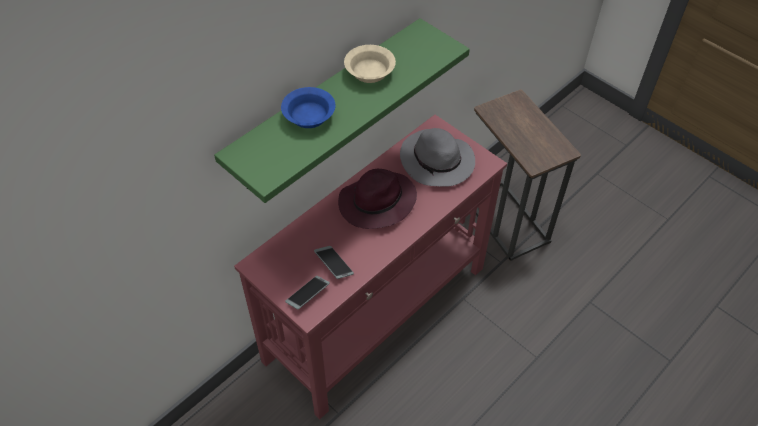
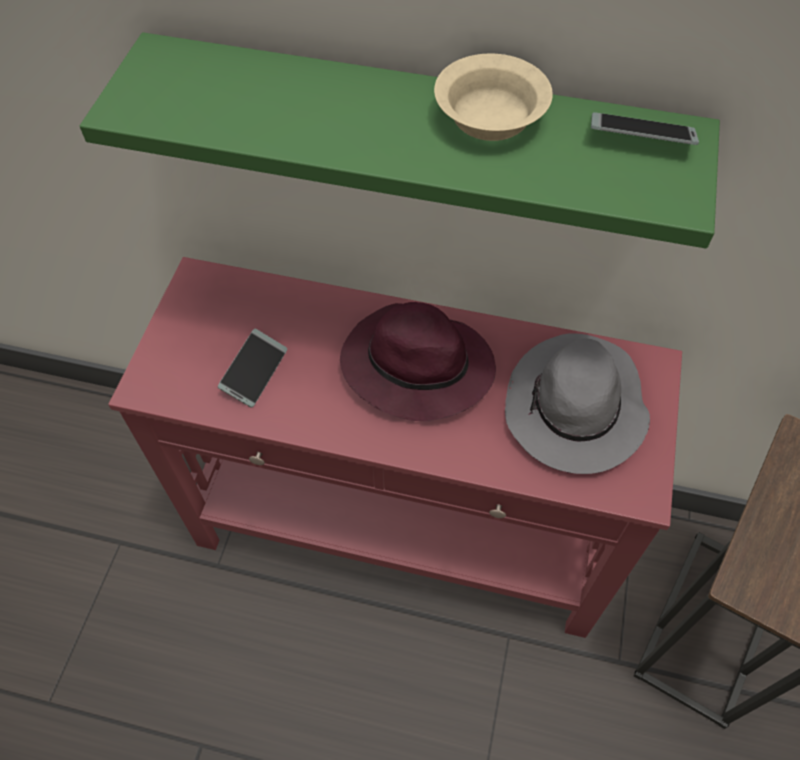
camera: 60 degrees right, 5 degrees up
blue bowl [281,87,335,128] -> none
phone [285,276,330,310] -> phone moved to [591,112,699,145]

